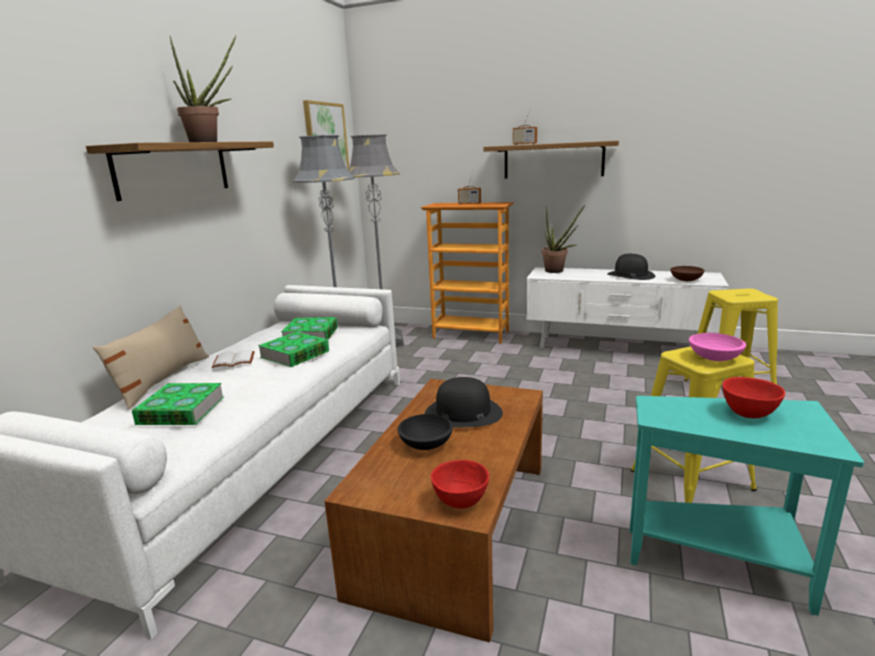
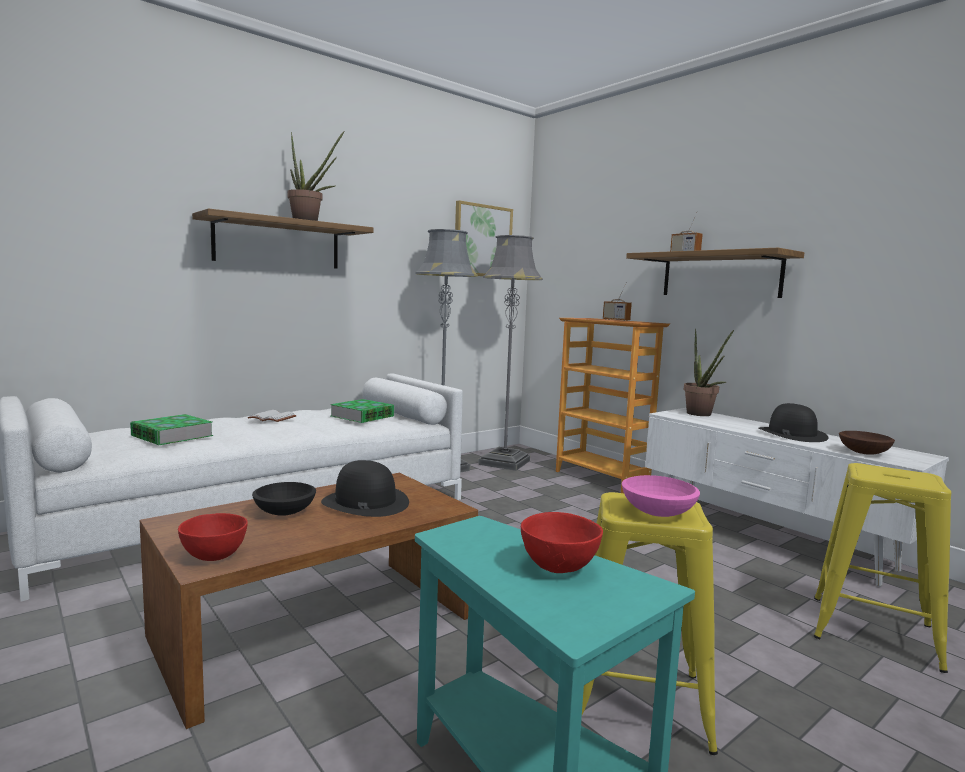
camera: 30 degrees right, 10 degrees down
beige pillow [93,306,209,410] -> none
book [258,332,329,367] -> none

